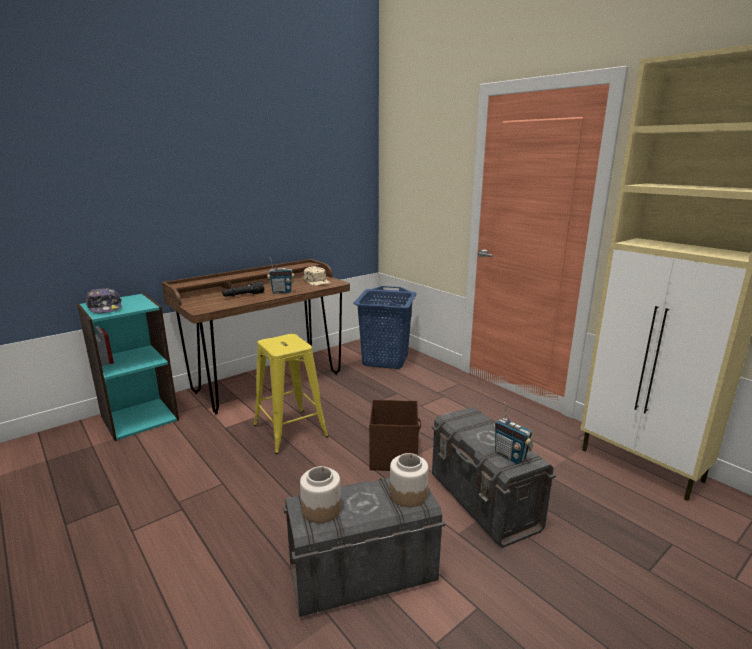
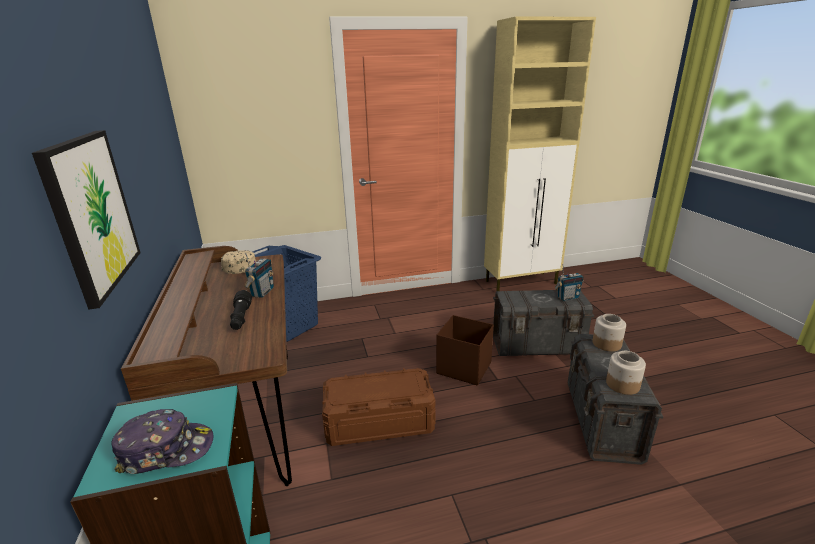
camera: 65 degrees left, 5 degrees up
yellow stool [253,334,328,454] -> brown storage box [322,368,436,446]
none -> picture [32,130,141,310]

